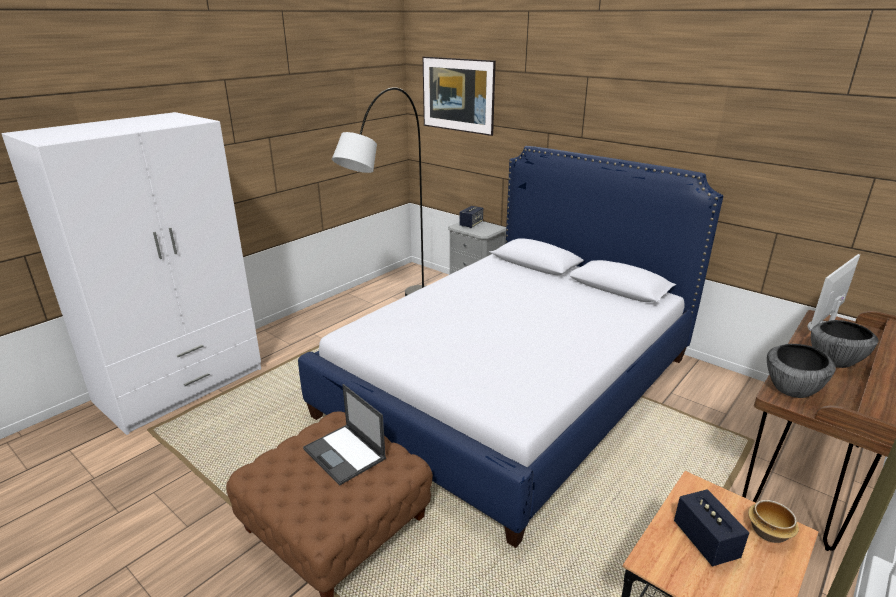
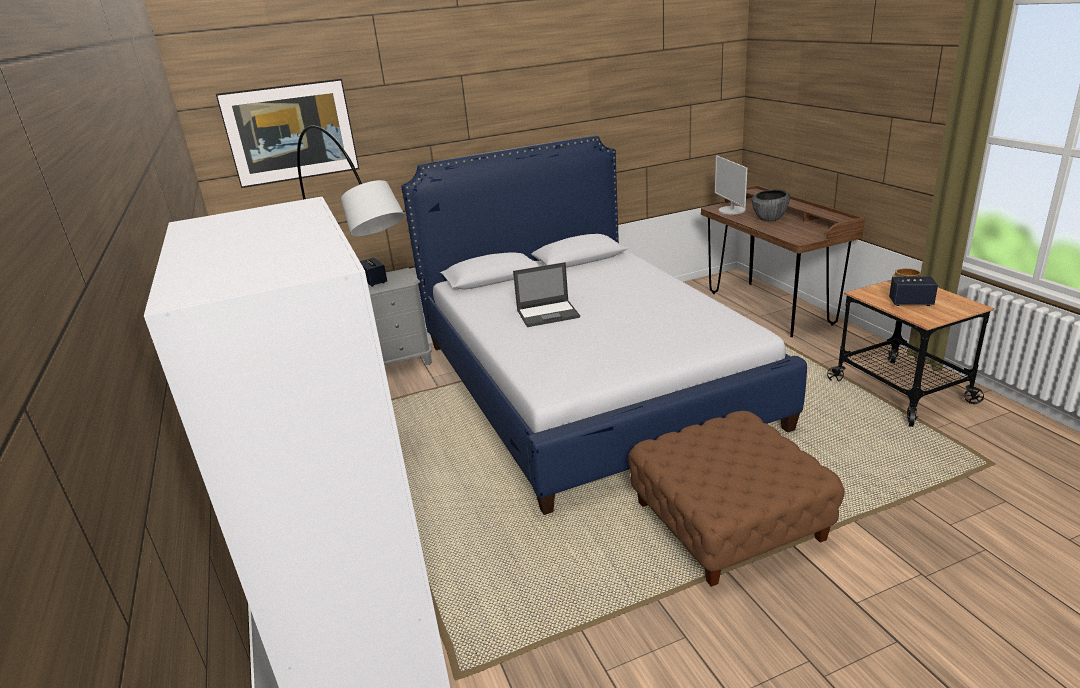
camera: 60 degrees left, 0 degrees up
laptop [303,384,386,486] -> laptop moved to [513,262,580,327]
bowl [767,344,836,398] -> none

